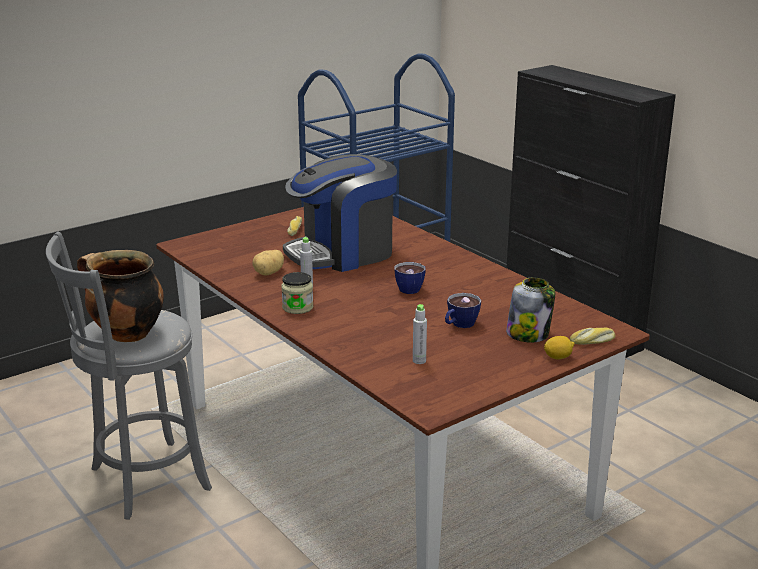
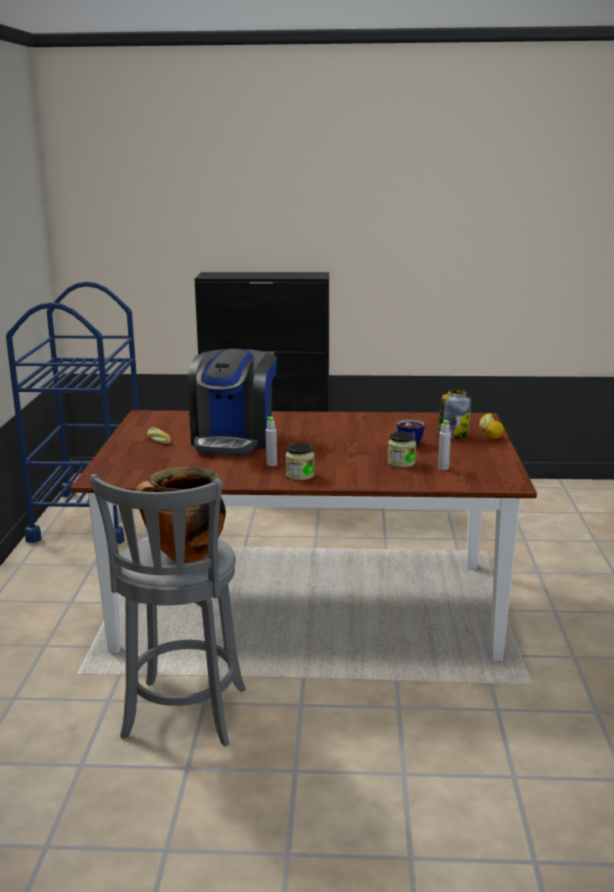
camera: 50 degrees left, 5 degrees down
potato [253,250,284,275] -> none
cup [394,262,426,294] -> none
none -> jar [388,432,416,468]

